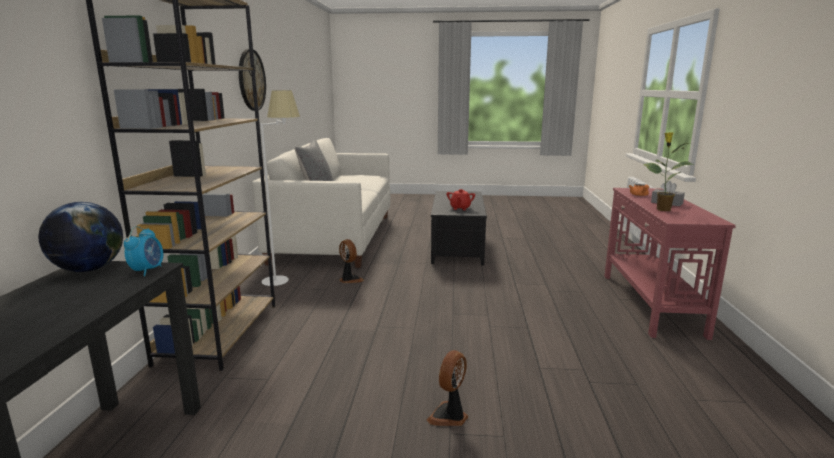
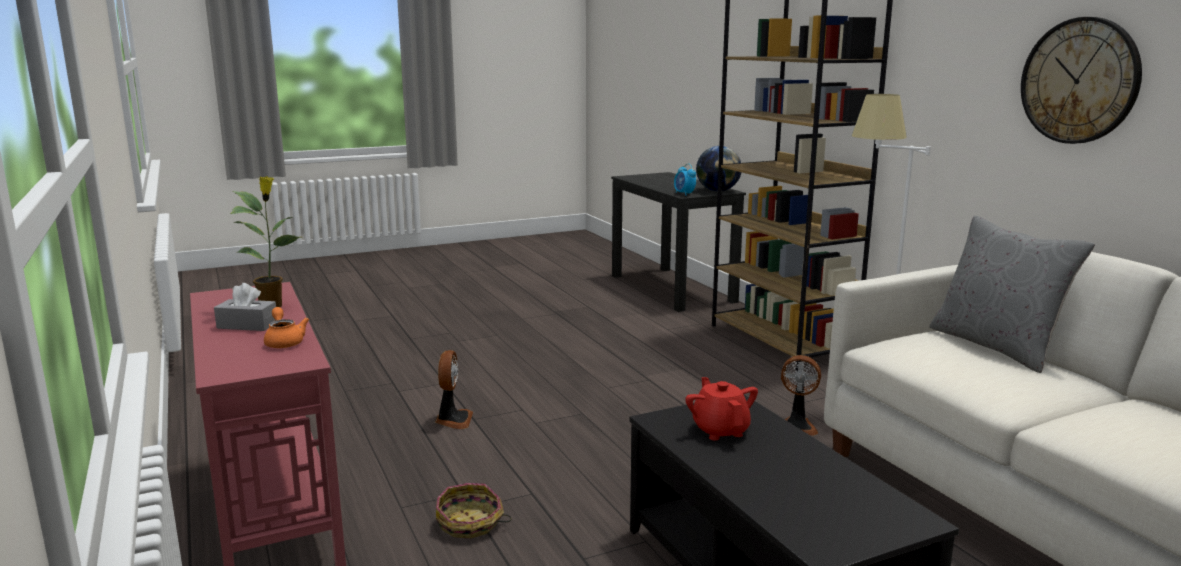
camera: 150 degrees right, 0 degrees up
fan [427,350,468,426] -> fan moved to [435,350,473,429]
none -> basket [436,483,512,539]

